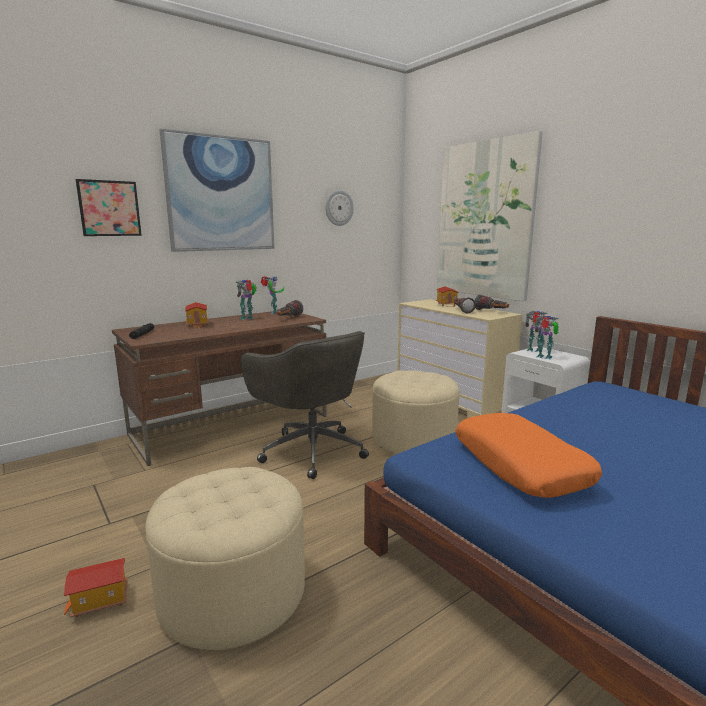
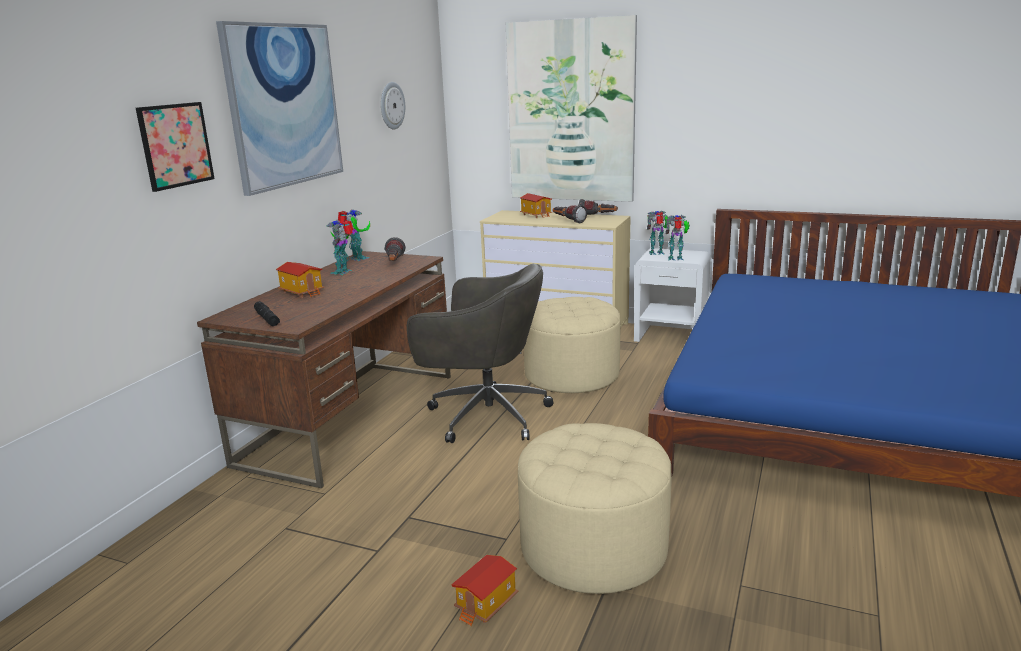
camera: 30 degrees left, 5 degrees up
orange pillow [455,413,602,498] -> none

